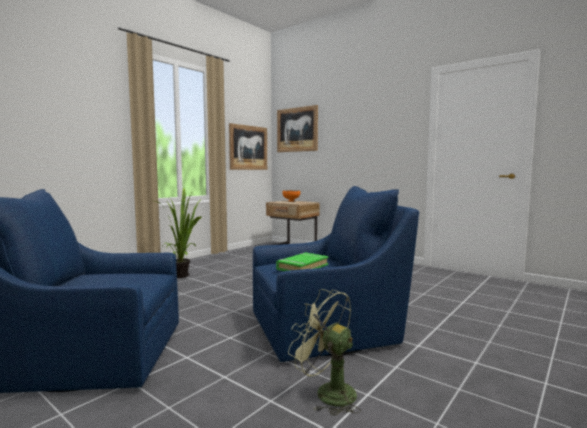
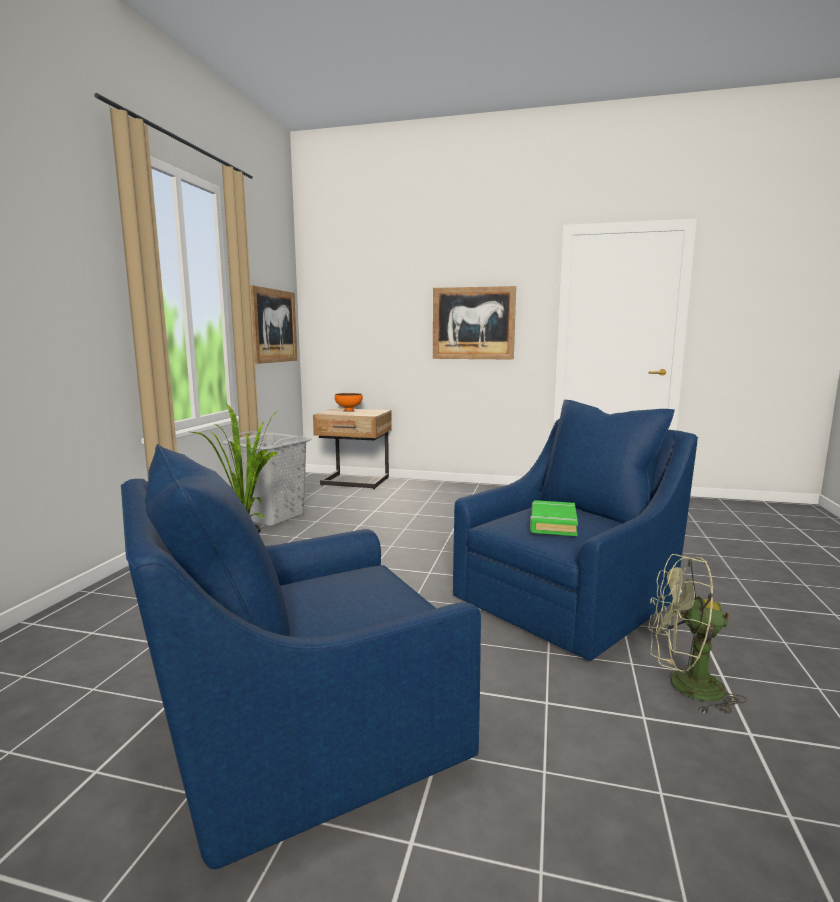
camera: 25 degrees left, 5 degrees up
picture [277,105,318,152] -> picture moved to [433,286,516,360]
none -> grey laundry basket [222,431,311,526]

